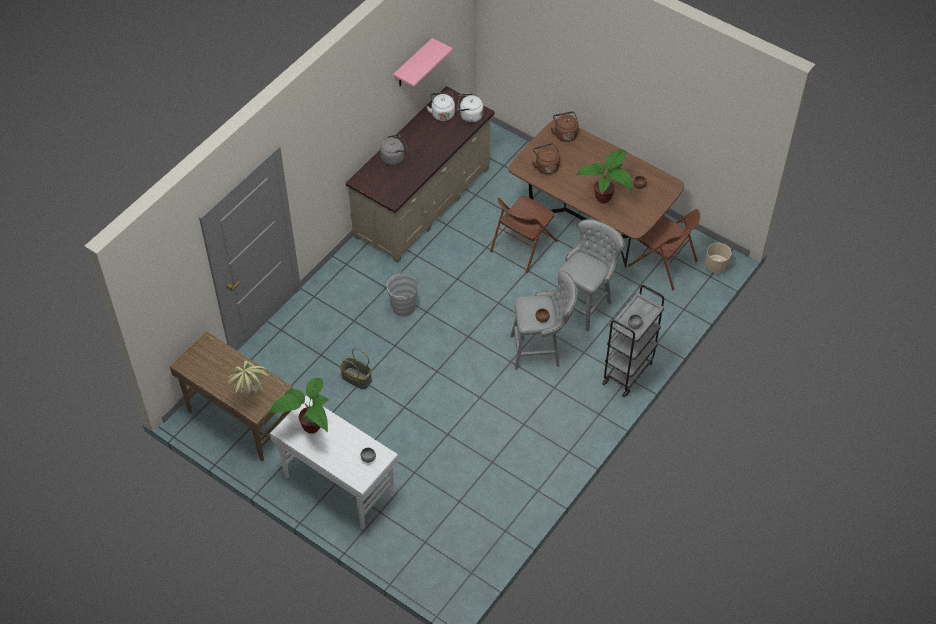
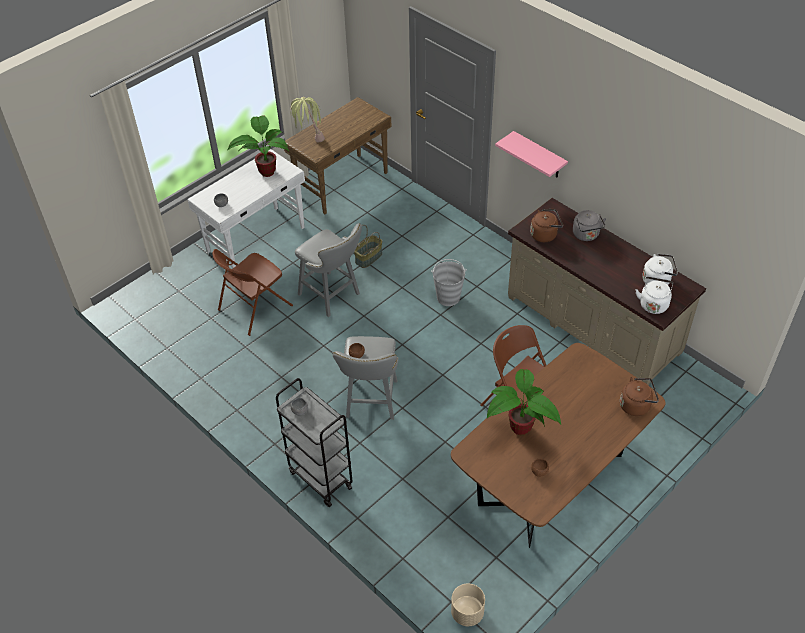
camera: 100 degrees right, 5 degrees down
pink shelf [393,38,453,87] -> pink shelf moved to [495,131,568,177]
brown kettle [532,143,560,174] -> brown kettle moved to [530,209,563,242]
grey stool [558,219,625,332] -> grey stool moved to [295,223,362,317]
brown chair [628,209,700,291] -> brown chair moved to [212,249,293,336]

